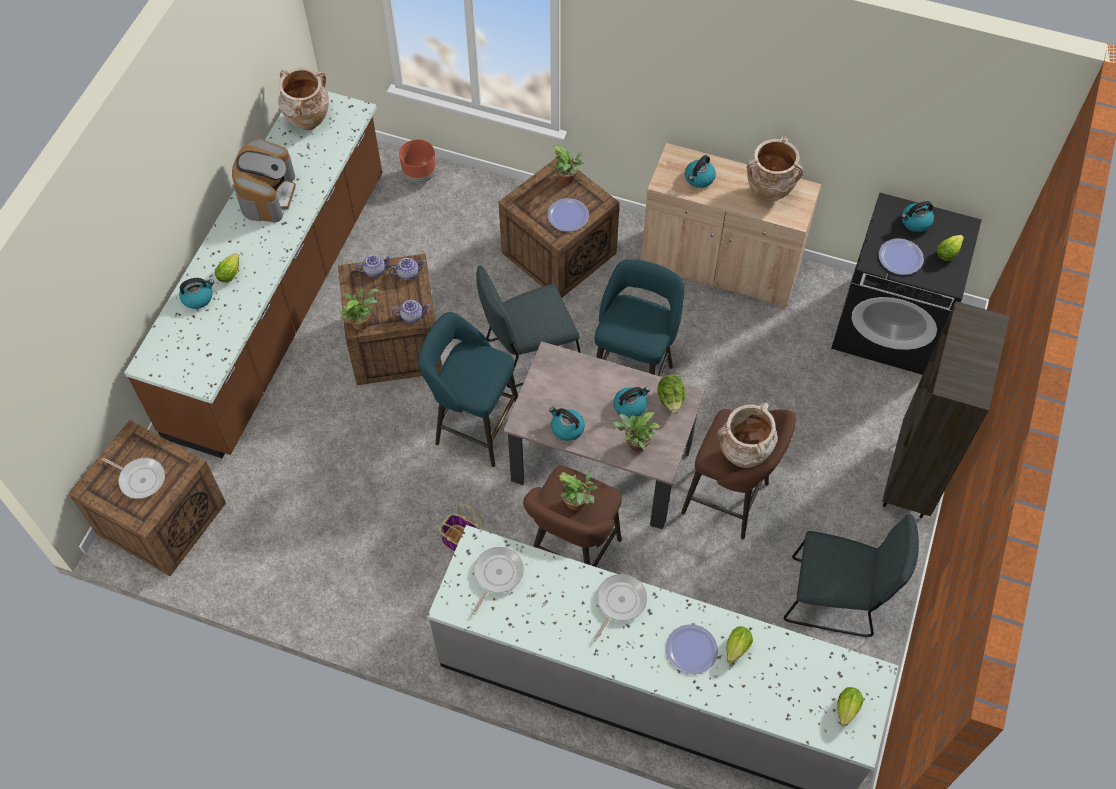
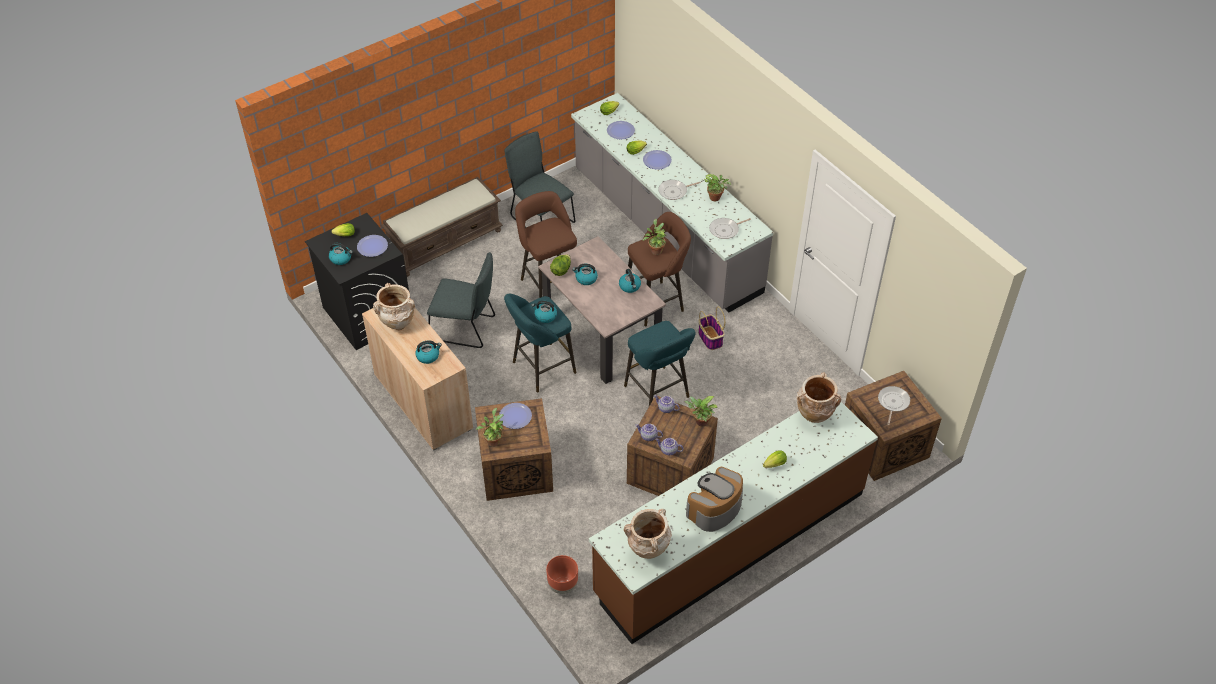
camera: 145 degrees left, 10 degrees down
frying pan [102,458,165,499] -> frying pan turned 45 degrees clockwise [878,386,910,426]
kettle [179,278,214,309] -> kettle moved to [531,301,557,323]
grey chair [476,265,581,388] -> grey chair moved to [427,252,495,348]
potted plant [611,412,660,452] -> potted plant moved to [704,174,731,201]
beige vase [717,403,778,468] -> beige vase moved to [796,372,842,423]
brown bookcase [882,301,1010,518] -> brown bench [381,177,503,277]
none -> plate [607,121,635,140]

